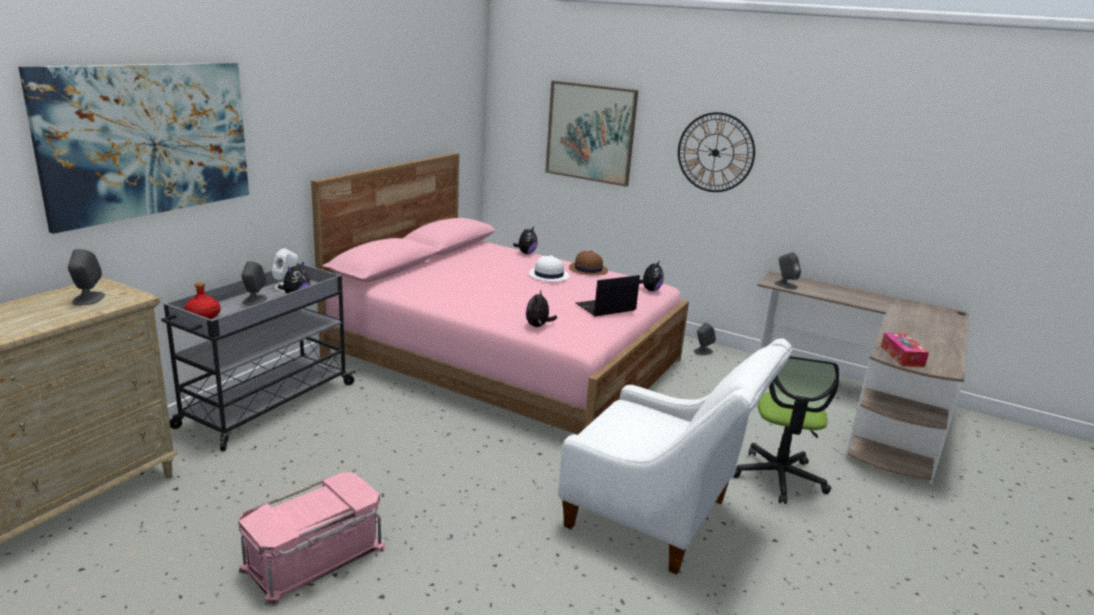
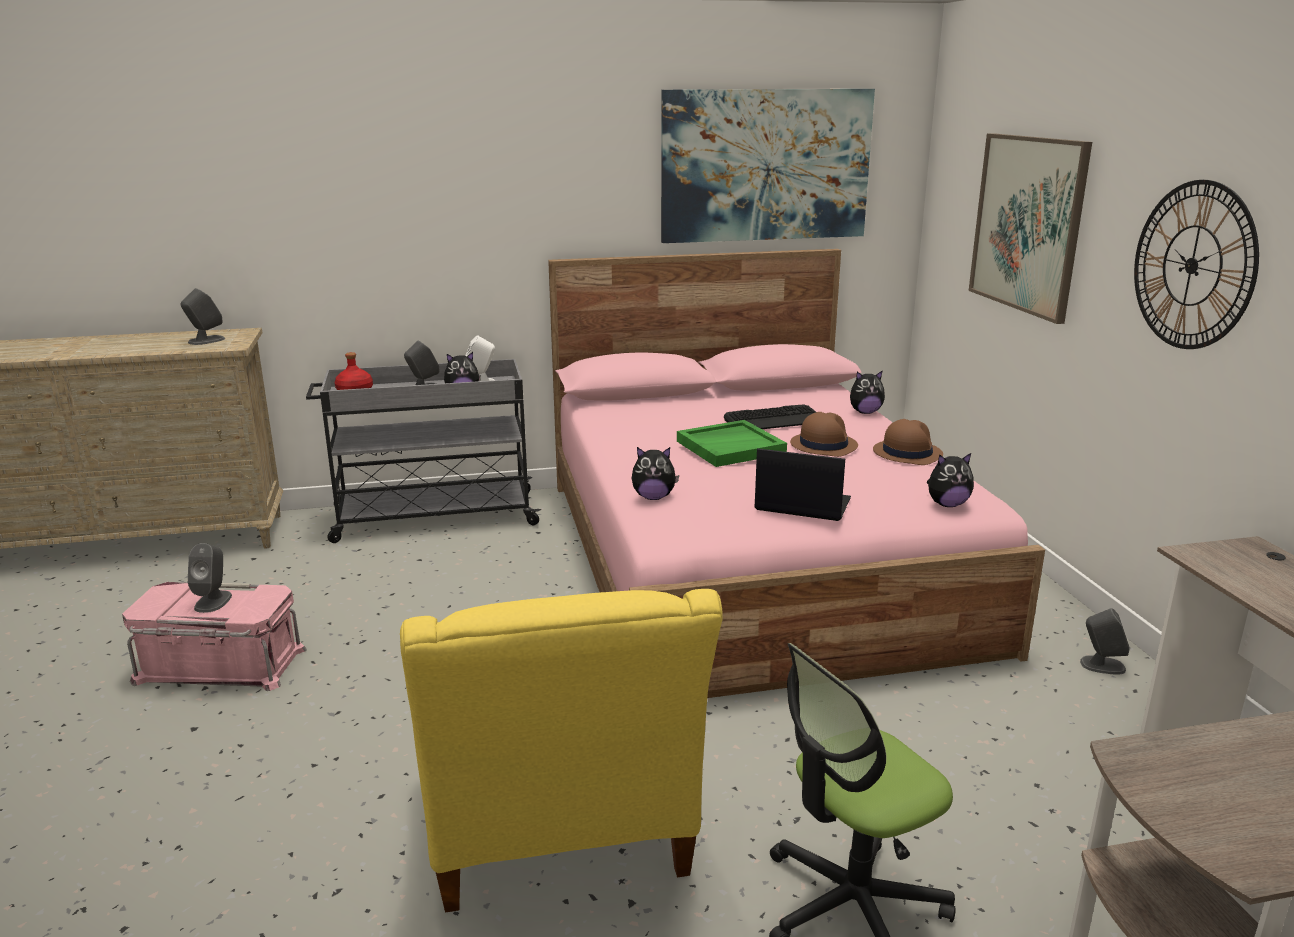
camera: 50 degrees right, 0 degrees up
picture [18,63,249,234] -> picture moved to [661,89,875,243]
plush toy [526,289,557,327] -> plush toy turned 150 degrees counterclockwise [631,447,679,500]
white hat [529,255,569,281] -> brown hat [790,412,858,457]
white armchair [558,338,793,575] -> yellow armchair [400,589,723,912]
grey speaker [774,252,801,289] -> grey speaker moved to [188,543,232,613]
tissue box [881,333,929,367] -> none
none -> green tray [677,420,787,467]
none -> keyboard [724,404,816,429]

